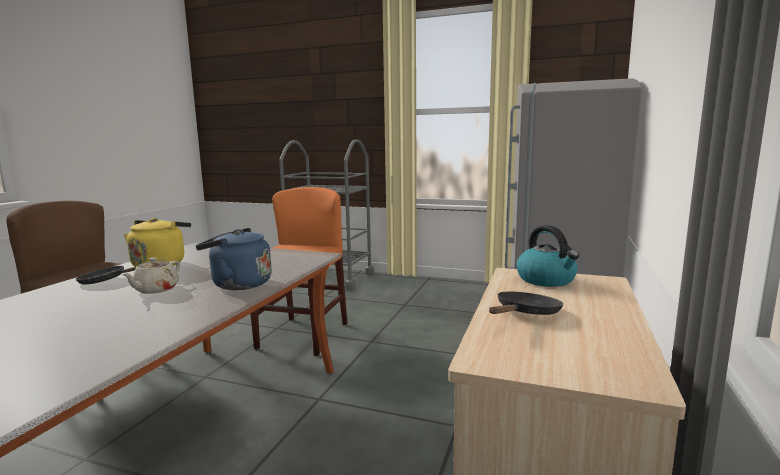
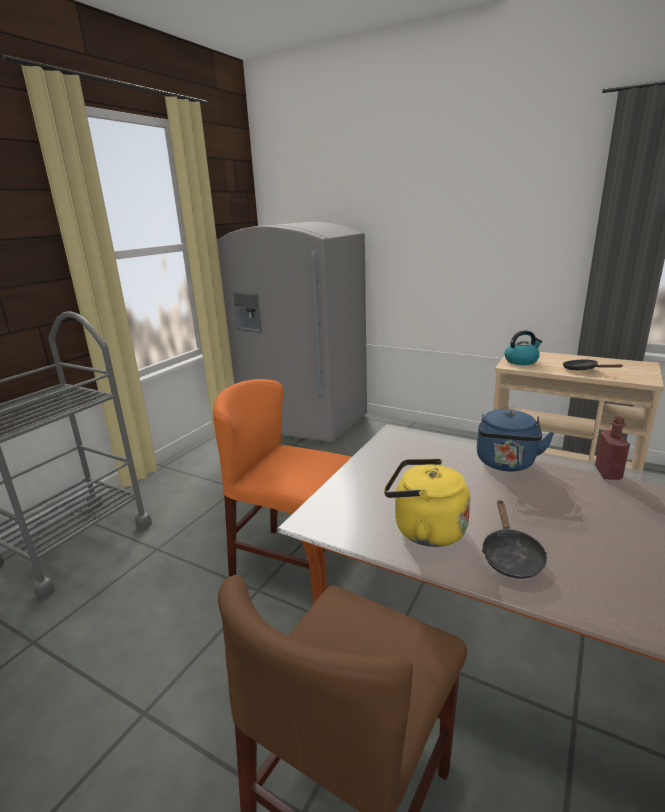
camera: 80 degrees left, 10 degrees up
beige teapot [122,257,180,294] -> none
none -> red bottle [595,416,630,480]

